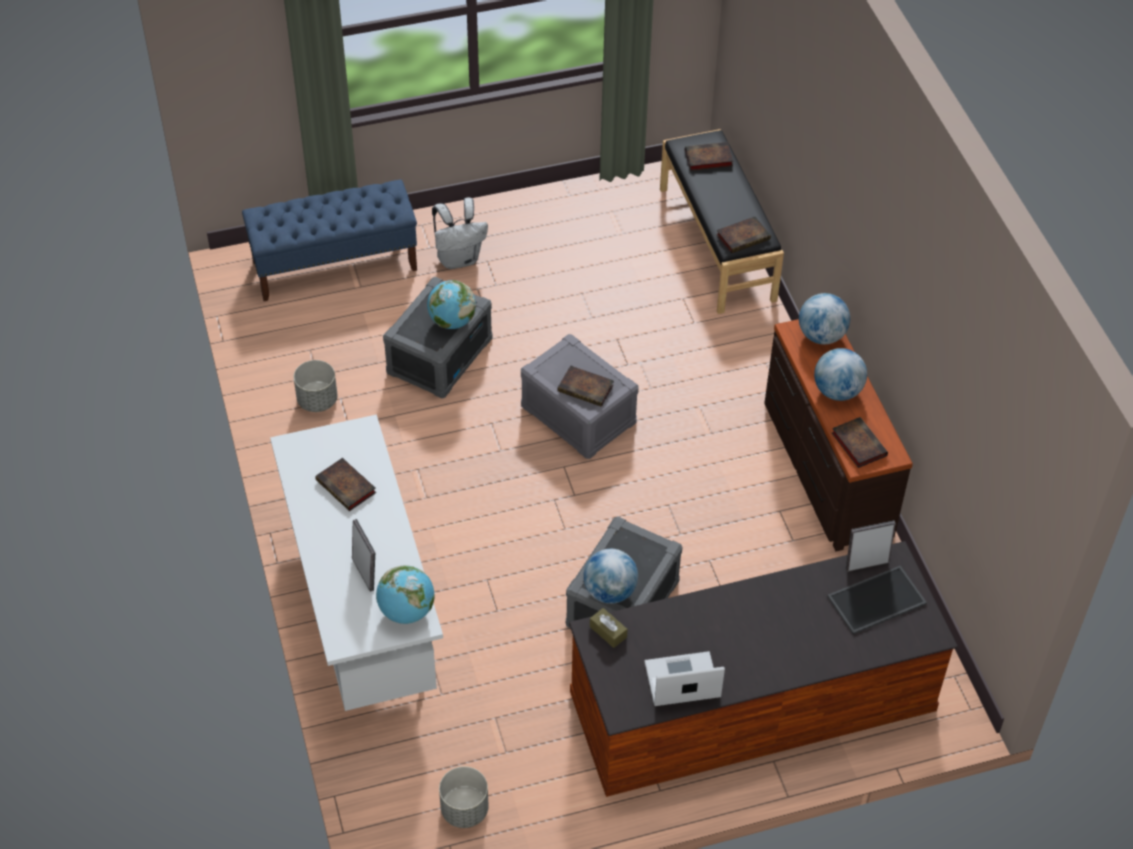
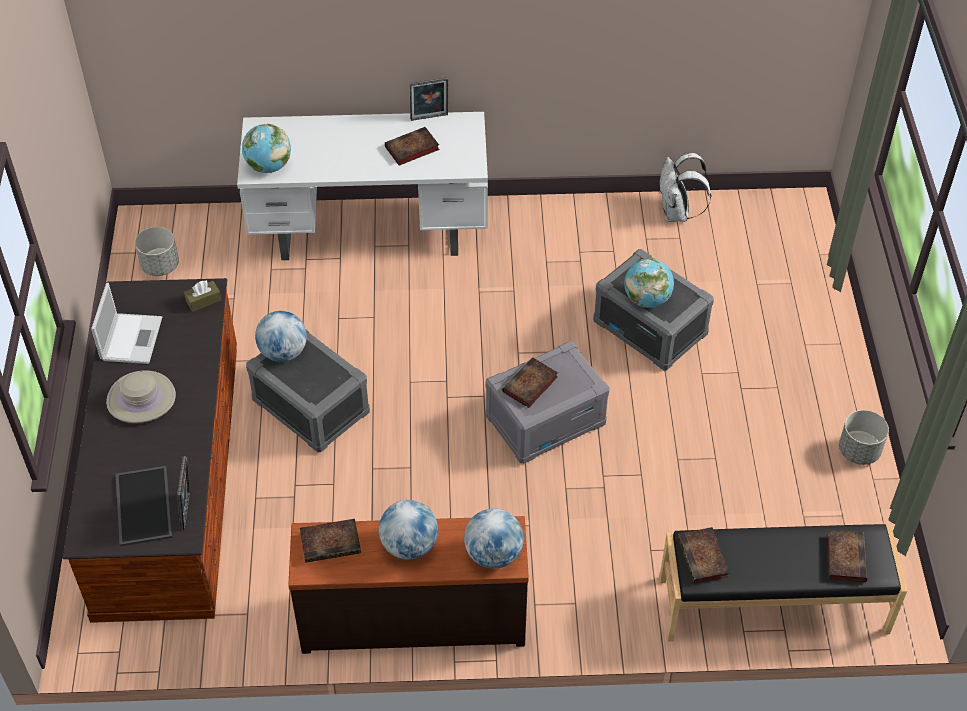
camera: 105 degrees right, 0 degrees up
blue bench [242,180,417,301] -> none
grey planter [294,360,338,412] -> grey planter moved to [839,410,889,465]
picture frame [352,519,375,592] -> picture frame moved to [409,77,448,121]
white backpack [432,197,488,269] -> white backpack moved to [659,153,711,222]
none -> beige hat [106,371,176,423]

